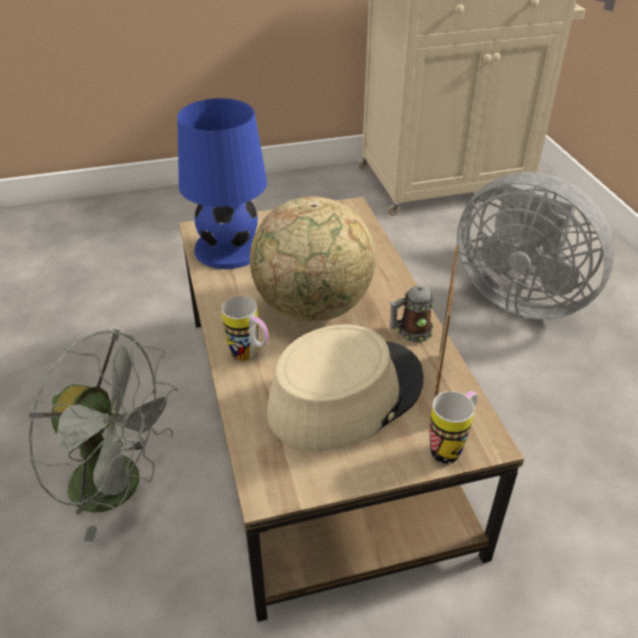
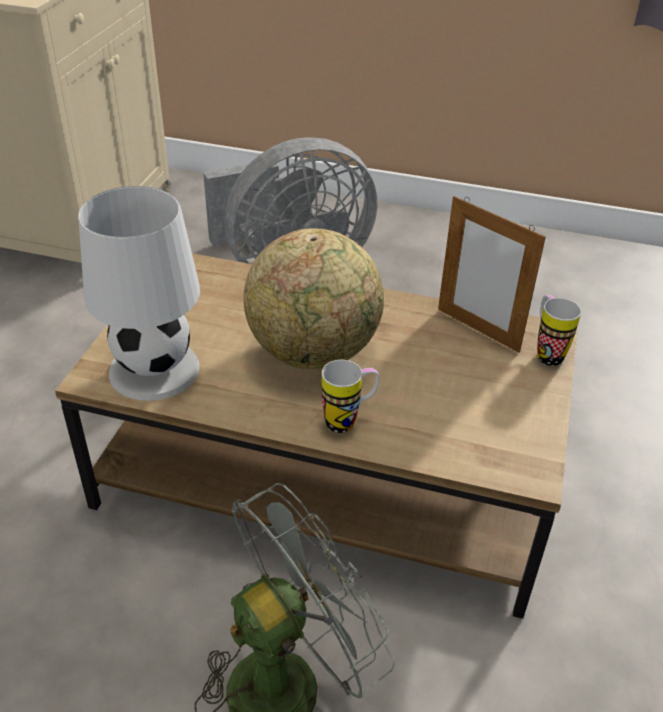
camera: 60 degrees left, 0 degrees up
blue table lamp [177,98,267,269] -> white table lamp [78,186,200,401]
beige hat [267,324,424,451] -> none
mug [390,286,434,342] -> none

